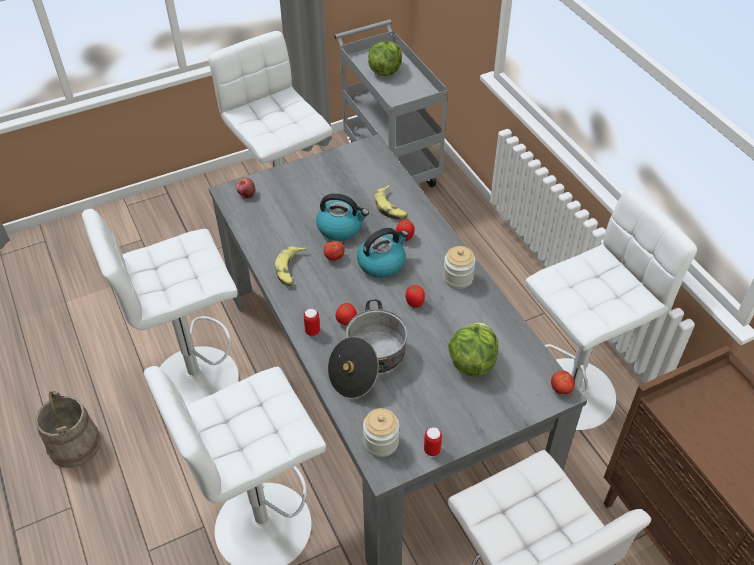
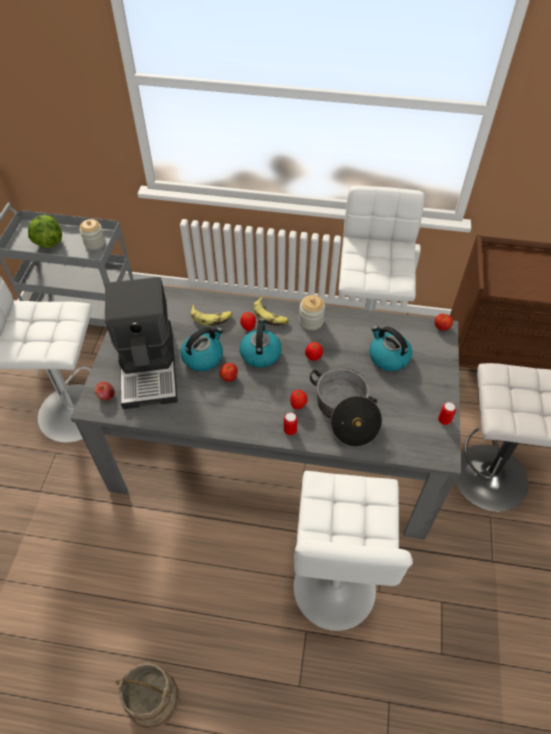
camera: 55 degrees left, 5 degrees up
white stool [82,209,239,405] -> none
banana [275,247,307,286] -> banana moved to [253,297,289,326]
jar [363,408,399,457] -> jar moved to [80,219,105,250]
lettuce [448,322,498,376] -> kettle [369,326,412,371]
none -> coffee machine [105,277,178,409]

